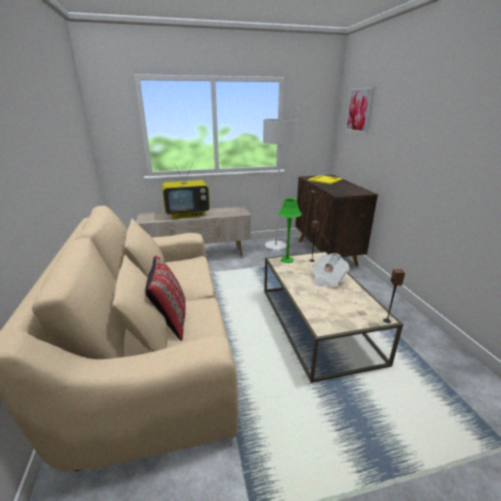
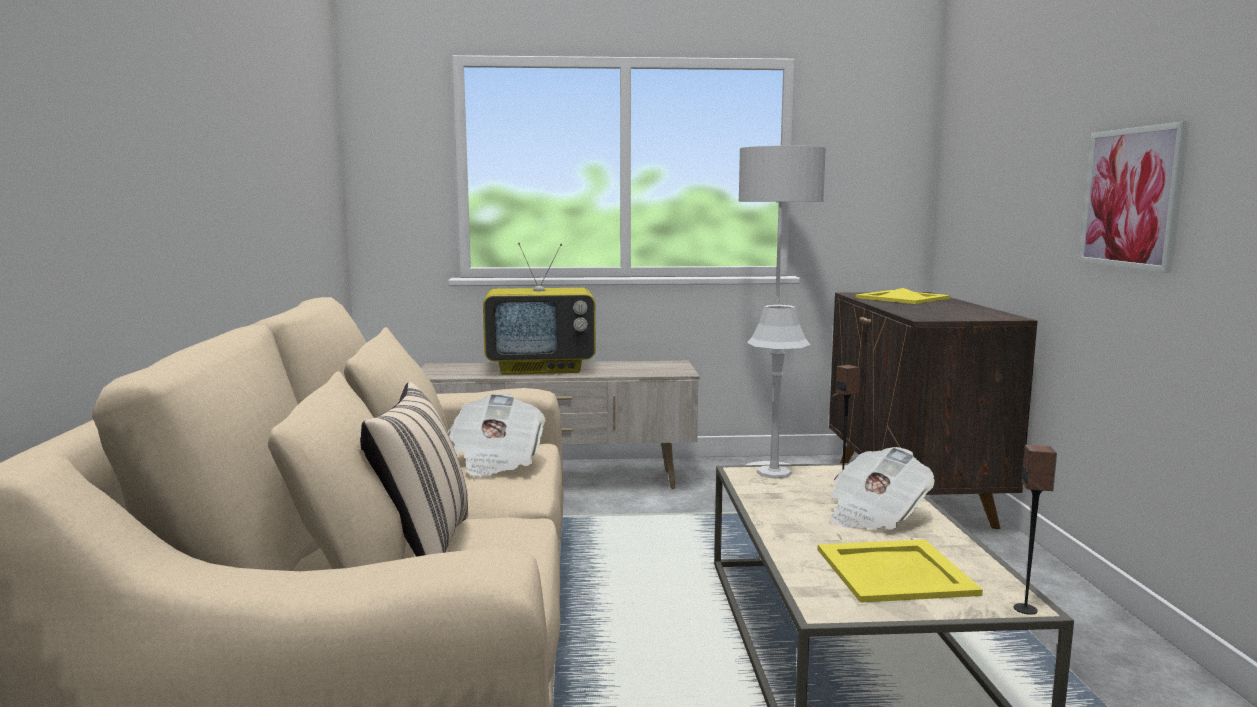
camera: 10 degrees right, 15 degrees down
red pillow [145,256,186,341] -> beige pillow [360,382,468,557]
green table lamp [278,198,302,263] -> grey table lamp [747,305,810,479]
picture [345,87,374,133] -> picture moved to [1079,121,1190,273]
none -> newspaper [448,393,546,476]
none -> yellow tray [818,539,983,603]

